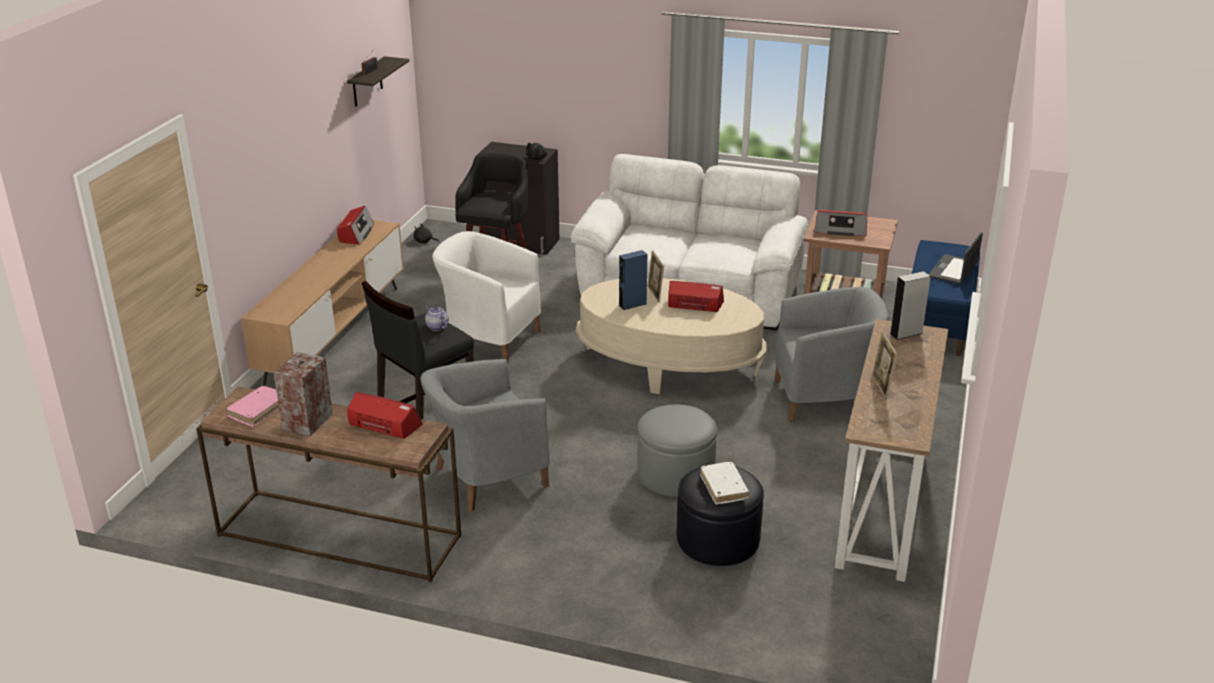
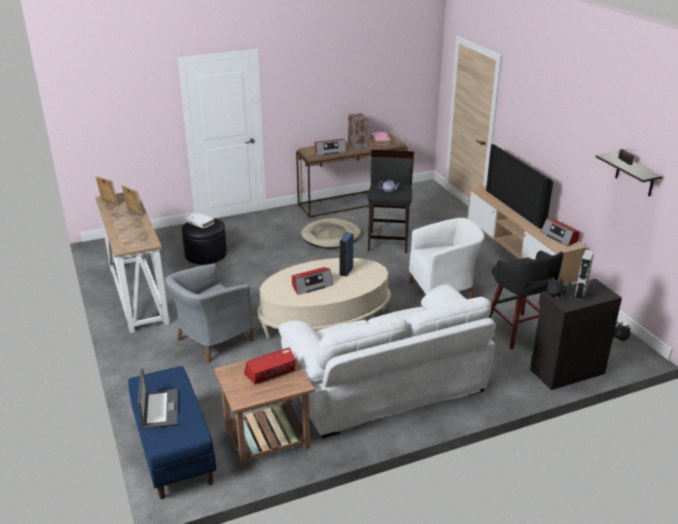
camera: 140 degrees right, 0 degrees up
grey armchair [421,359,550,512] -> beige dog bed [301,218,361,249]
grey ottoman [637,405,717,497] -> none
picture frame [648,250,664,302] -> picture frame moved to [95,176,118,206]
grey speaker [890,271,931,340] -> grey speaker moved to [574,249,594,300]
none -> television [486,144,553,229]

